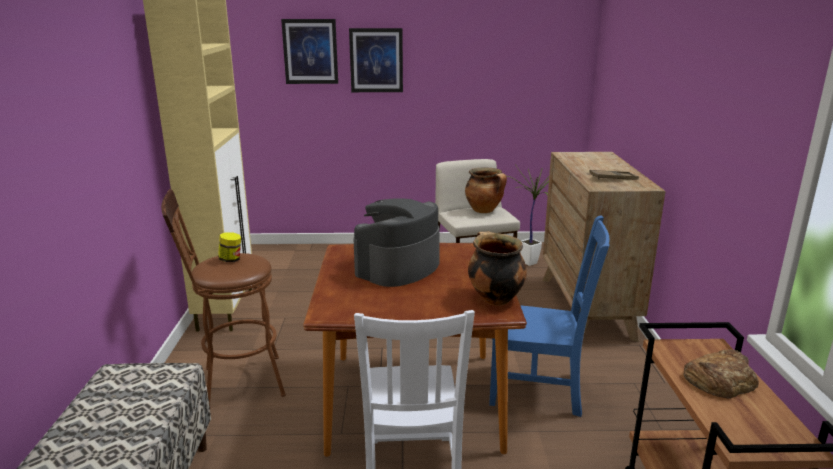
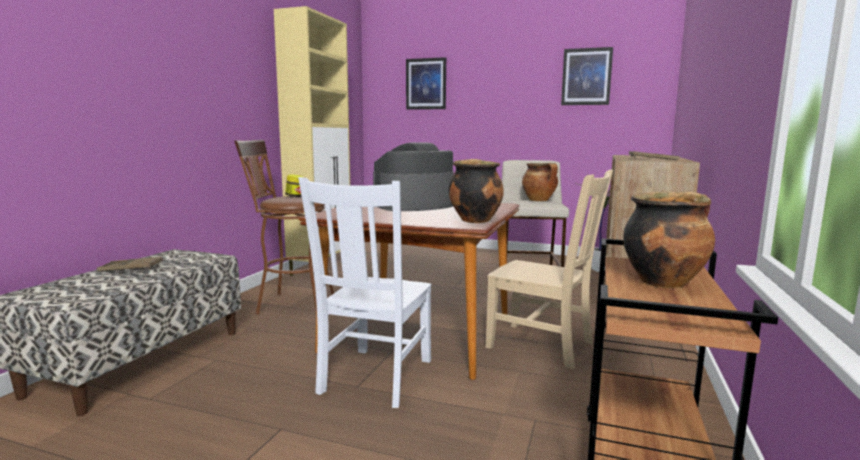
camera: 20 degrees right, 10 degrees down
picture [349,28,403,92] -> picture moved to [561,47,613,105]
blue chair [489,215,610,417] -> beige chair [486,170,613,369]
bread [683,350,759,399] -> cooking pot [623,192,715,288]
none -> brown tray [97,257,163,271]

